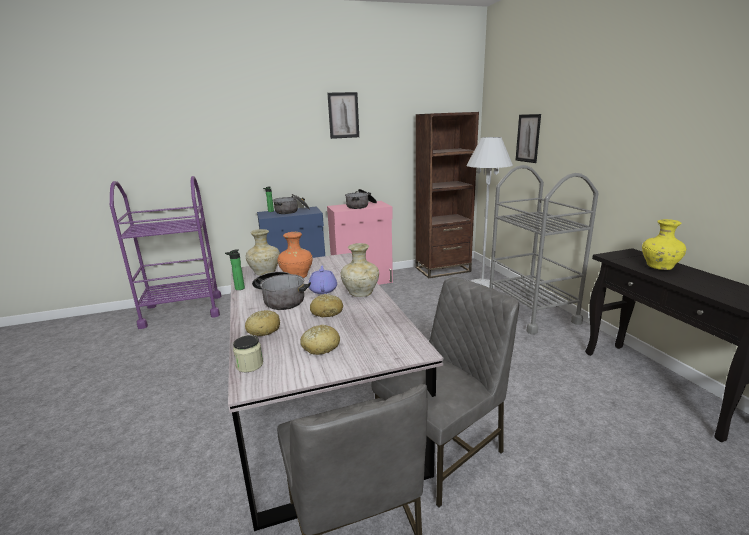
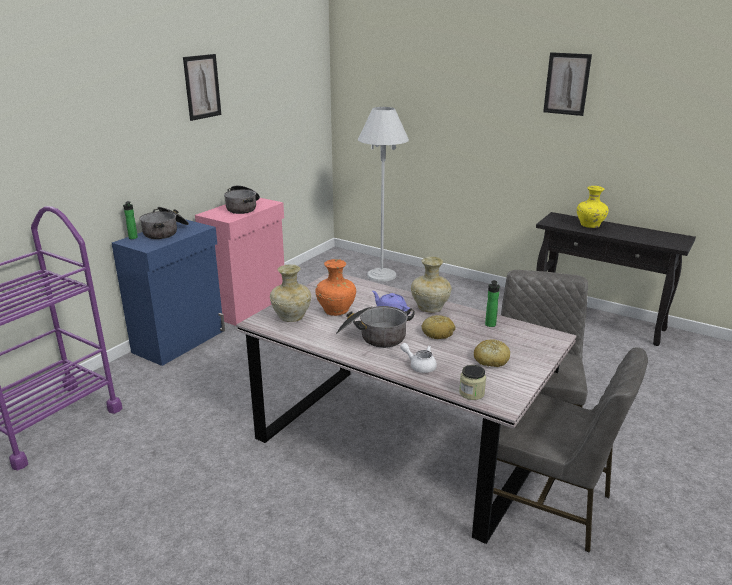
camera: 40 degrees left, 5 degrees up
bottle [225,249,245,290] -> bottle moved to [485,280,500,327]
bread [245,310,280,336] -> white teapot [400,343,437,373]
brown bookcase [416,112,479,278] -> none
grey cart [490,165,599,335] -> none
picture [515,114,541,163] -> picture moved to [543,52,592,116]

